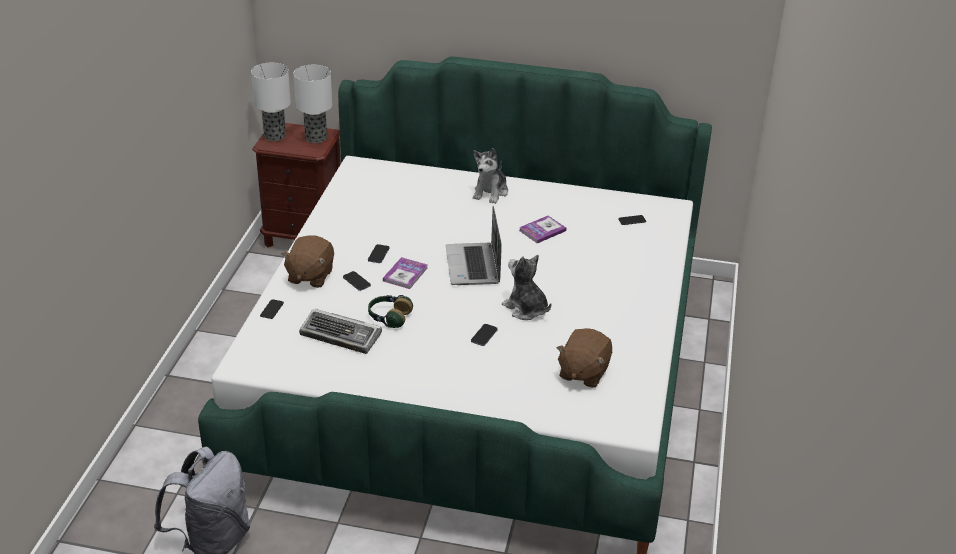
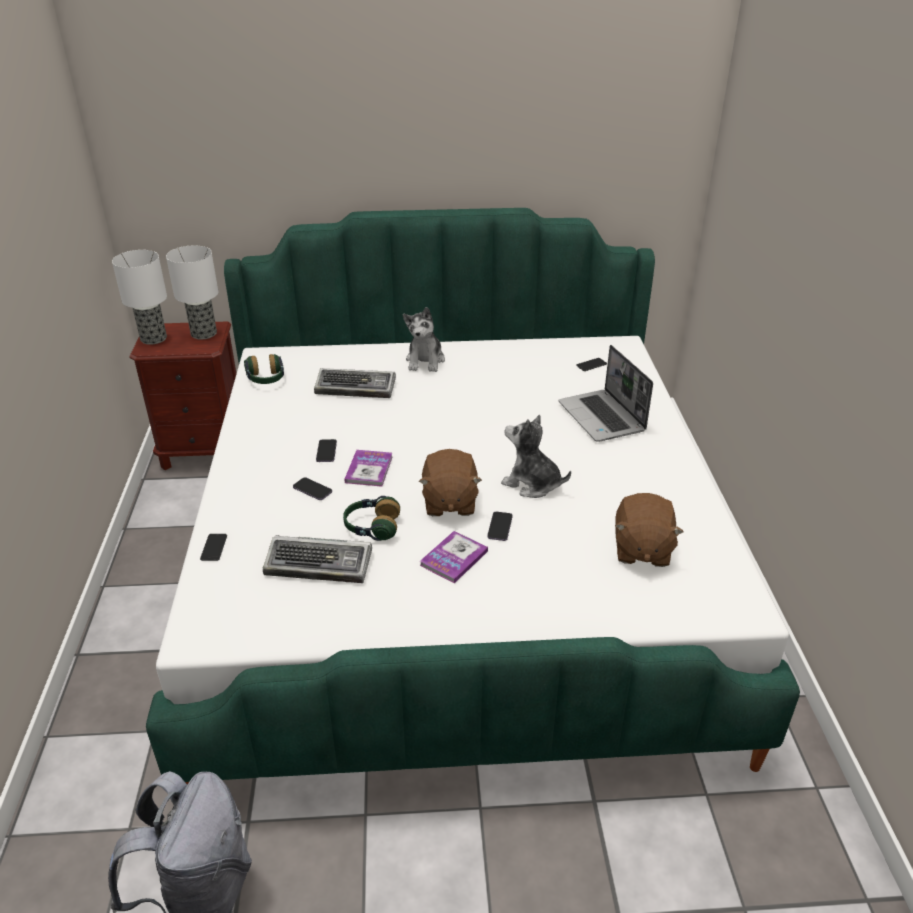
camera: 15 degrees left, 0 degrees up
brown plush toy [281,235,334,288] -> brown plush toy moved to [419,449,482,516]
laptop [446,206,502,285] -> laptop moved to [559,345,653,442]
book [519,216,566,243] -> book moved to [420,531,488,583]
none -> headphones [244,354,284,384]
none -> keyboard [314,368,396,398]

